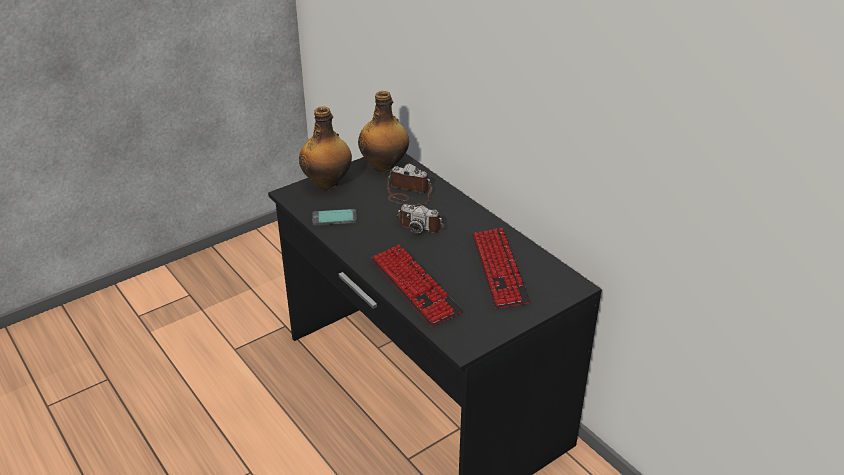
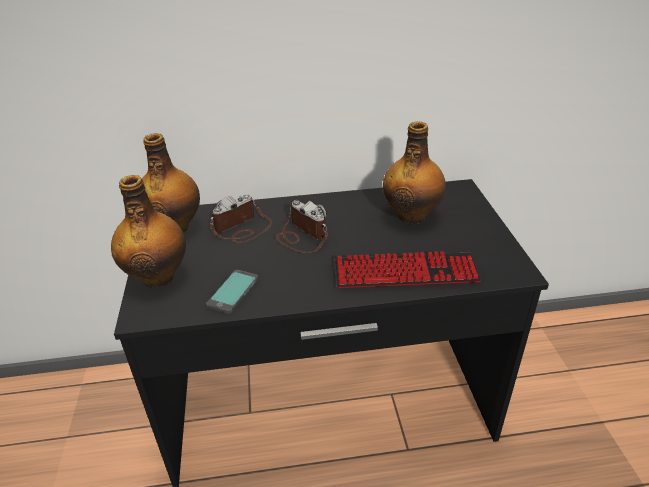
camera: 60 degrees left, 0 degrees up
camera [396,204,444,234] -> camera turned 90 degrees counterclockwise [276,200,328,253]
keyboard [472,228,531,308] -> bottle [383,121,446,224]

